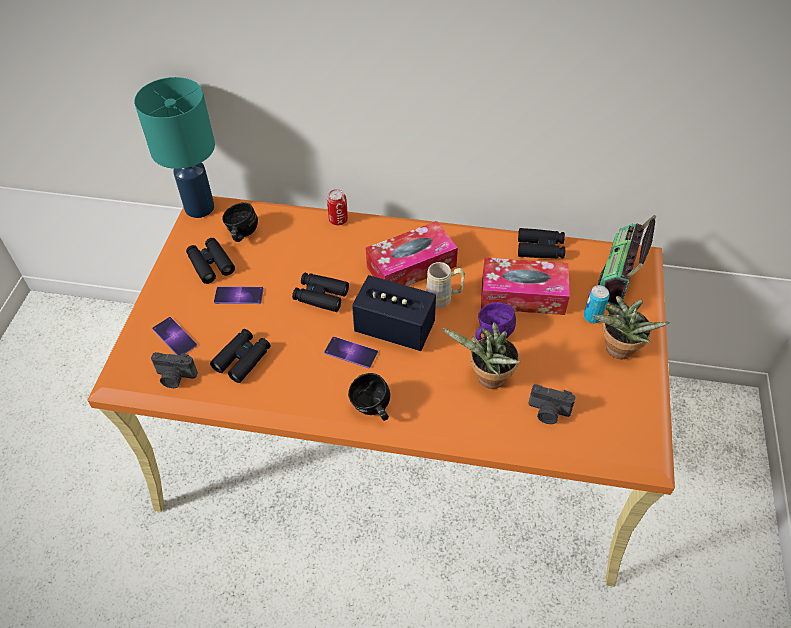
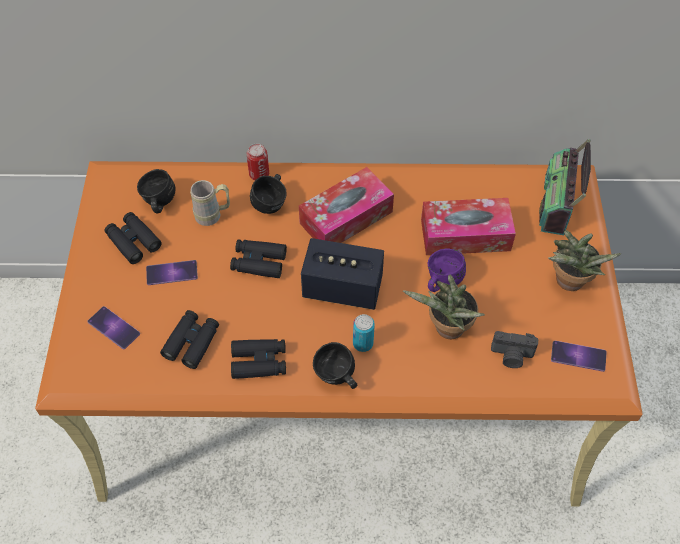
camera: 10 degrees left, 5 degrees up
turquoise table lamp [134,77,215,218] -> none
camera [151,352,198,388] -> none
phone [324,337,378,368] -> phone moved to [551,341,607,372]
beige mug [425,262,465,308] -> beige mug moved to [190,180,230,226]
black binoculars [518,228,565,259] -> black binoculars moved to [231,339,286,379]
can [584,285,610,323] -> can moved to [353,314,375,352]
none -> black mug [250,174,287,214]

